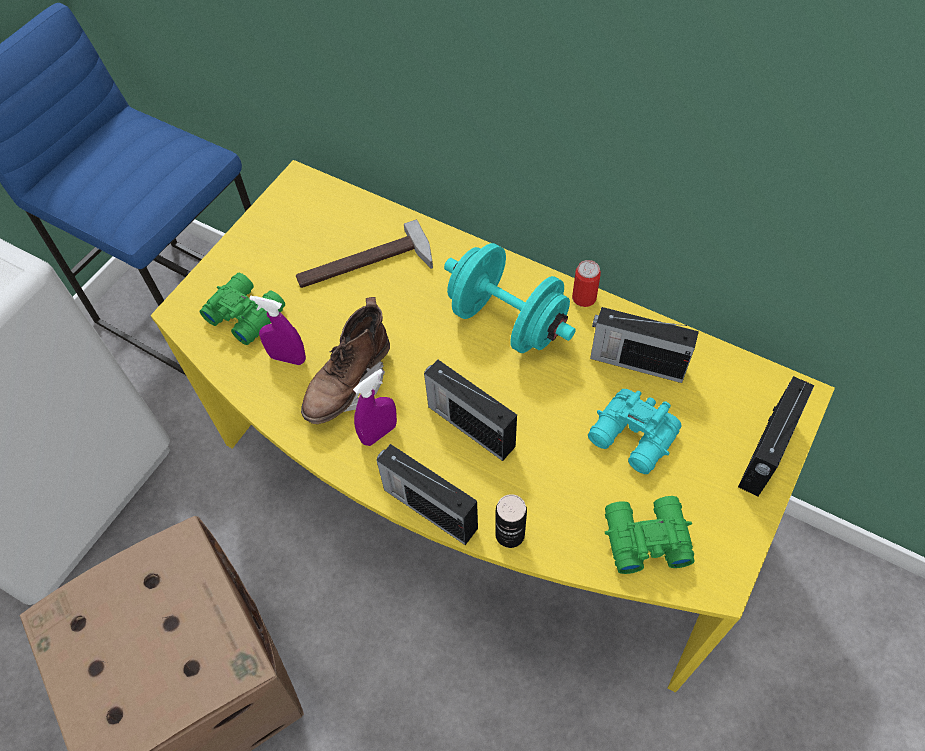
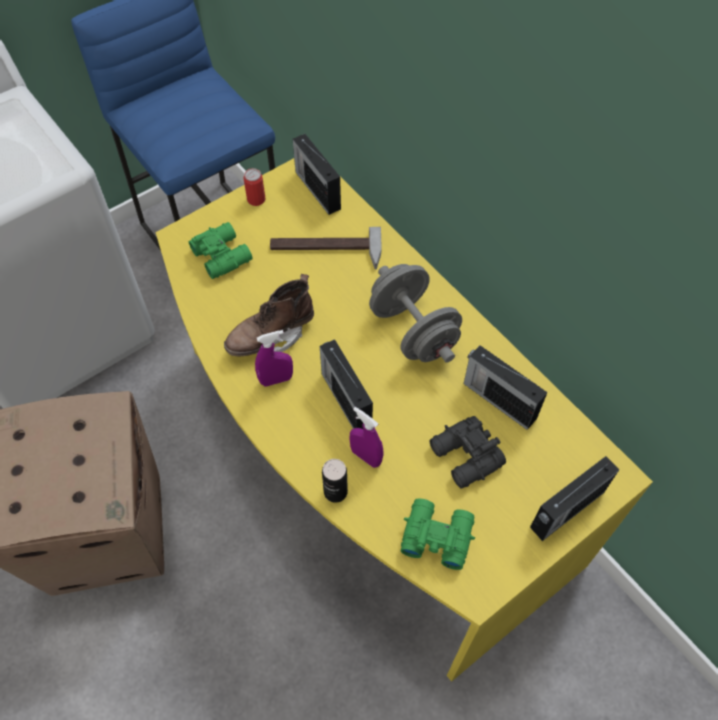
camera: 20 degrees right, 0 degrees up
purple spray bottle [249,296,306,365] -> purple spray bottle moved to [350,407,384,468]
radio [376,444,478,545] -> radio moved to [293,134,341,215]
turquoise dumbbell [444,243,576,353] -> grey dumbbell [369,264,462,363]
can [572,260,601,307] -> can moved to [243,168,266,206]
turquoise binoculars [588,389,682,474] -> black binoculars [430,416,506,489]

